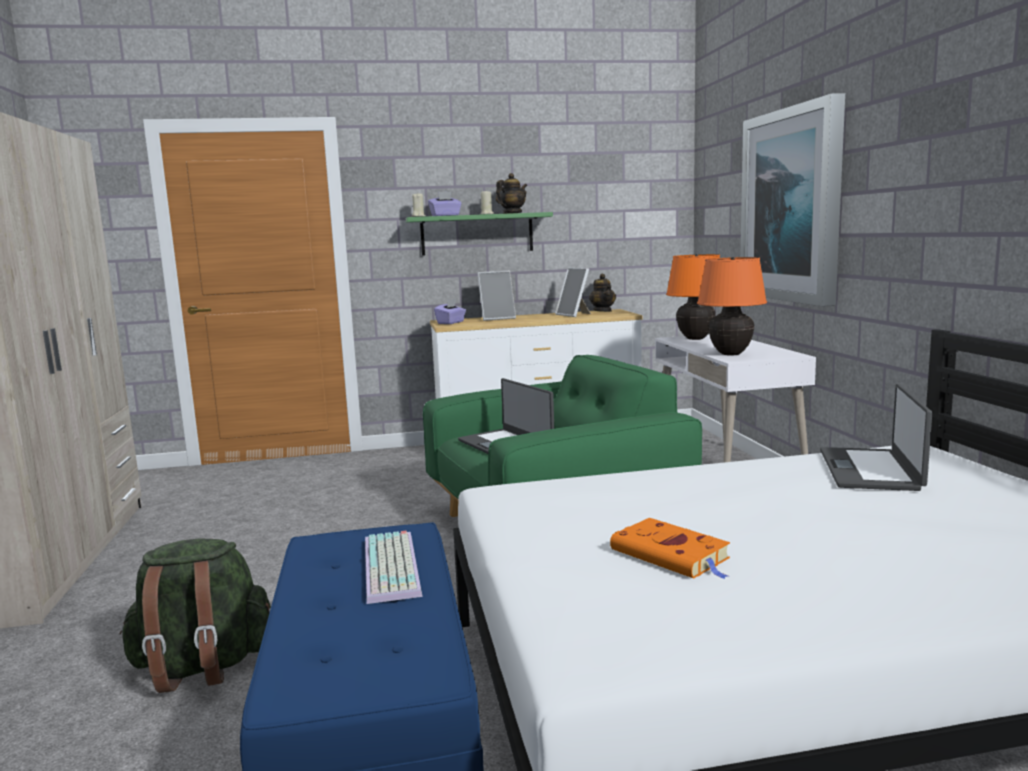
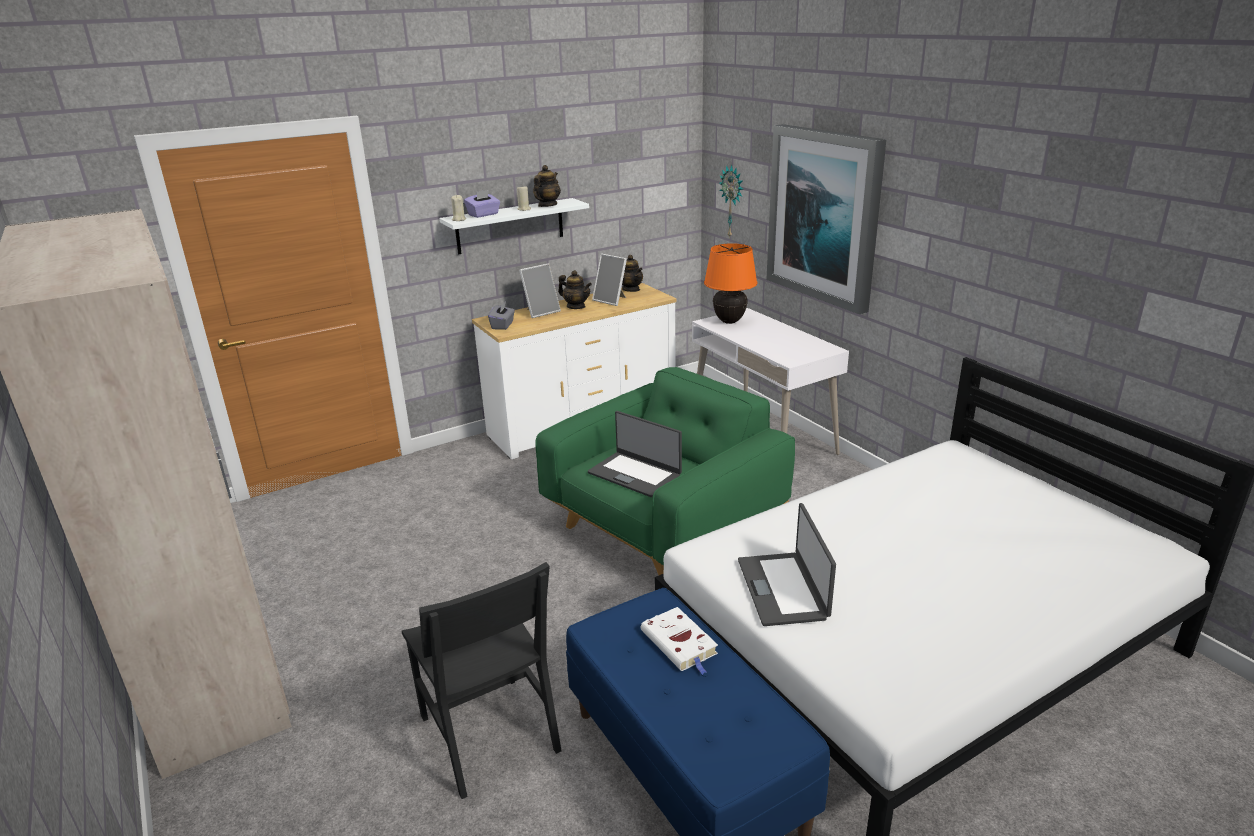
camera: 20 degrees left, 15 degrees up
green backpack [119,538,271,693] -> black chair [402,562,561,799]
keyboard [365,531,423,604] -> white book [641,607,718,675]
green shelf [406,212,553,256] -> white shelf [440,198,589,255]
purple tissue box [434,299,466,324] -> grey tissue box [488,302,515,330]
orange book [610,518,730,579] -> none
orange table lamp [697,257,767,356] -> none
laptop [820,384,932,491] -> laptop moved to [738,503,836,626]
none -> teapot [558,270,592,309]
none -> wall clock [719,165,743,239]

